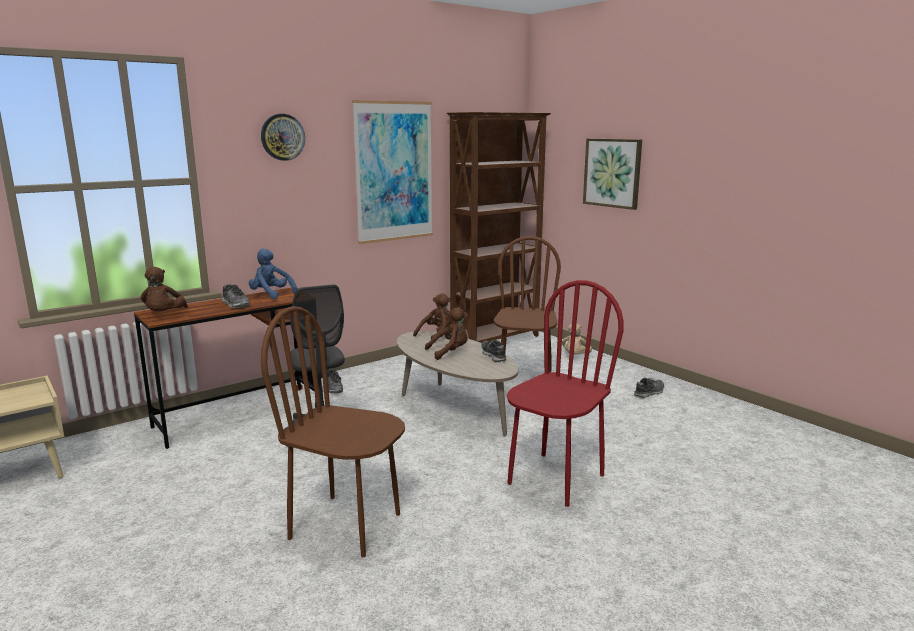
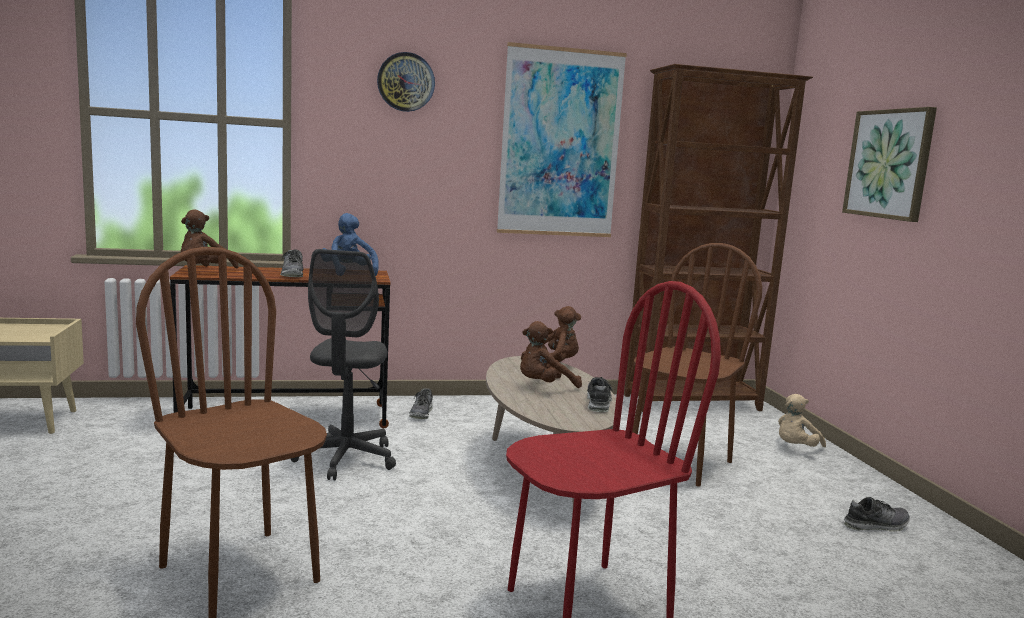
camera: 25 degrees right, 5 degrees down
brown plush toy [425,307,468,360] -> brown plush toy turned 150 degrees clockwise [520,321,582,388]

